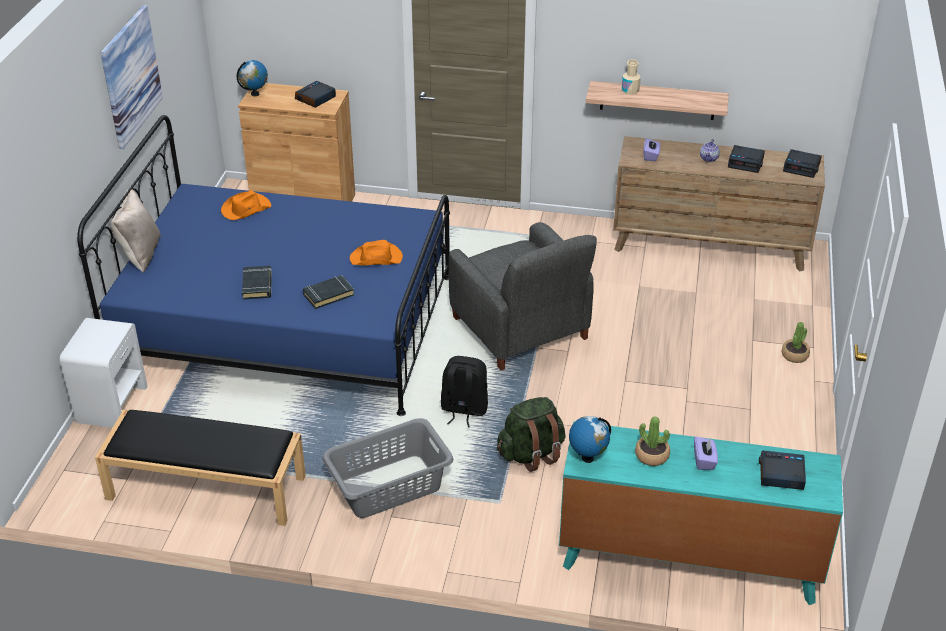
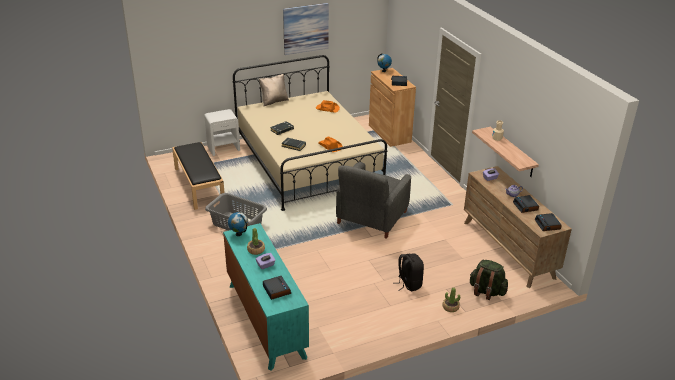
camera: 55 degrees right, 5 degrees down
blue bed [77,115,450,416] -> beige bed [233,55,387,211]
black backpack [441,356,488,428] -> black backpack moved to [393,254,424,291]
green backpack [497,397,566,472] -> green backpack moved to [470,260,508,300]

